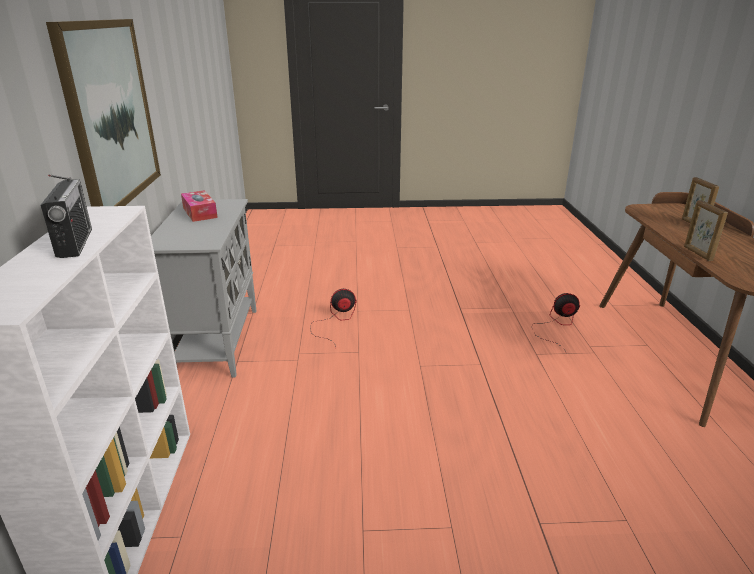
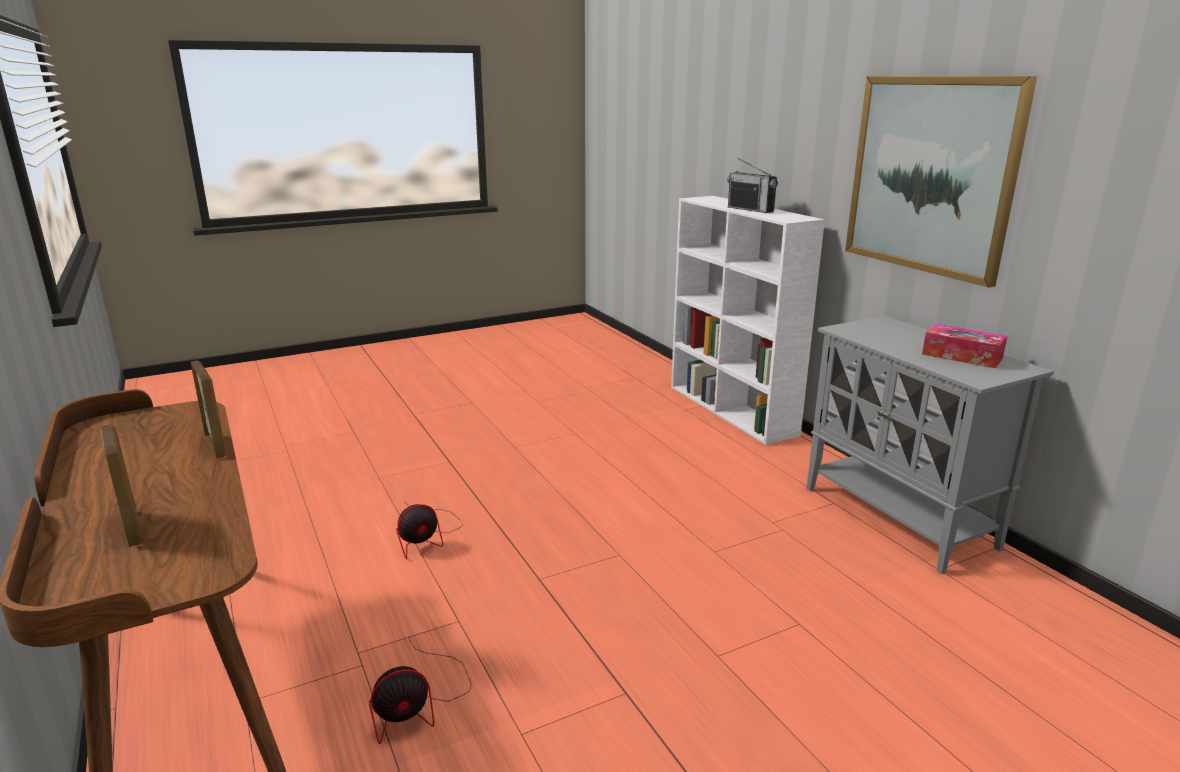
camera: 155 degrees right, 5 degrees down
fan [310,289,357,347] -> fan moved to [396,504,463,559]

